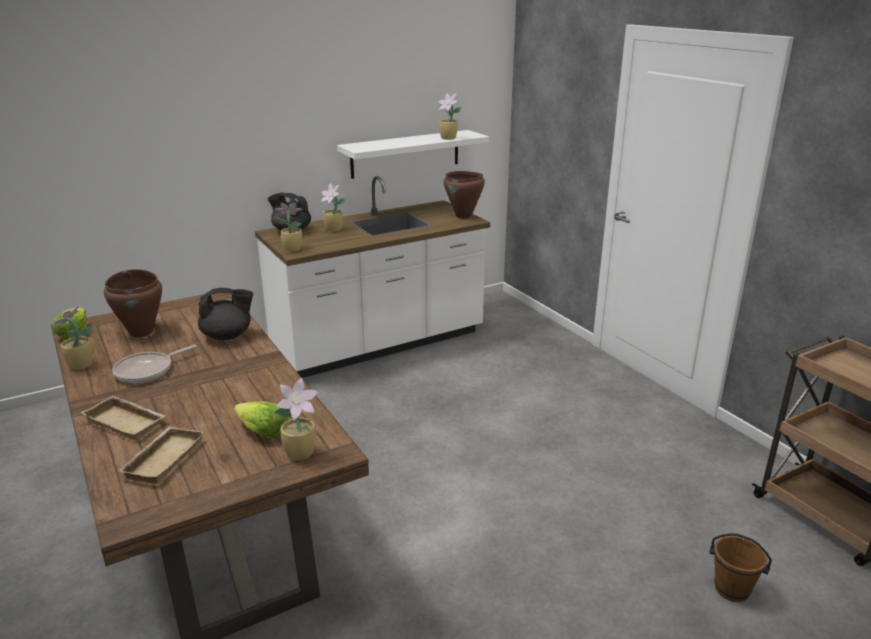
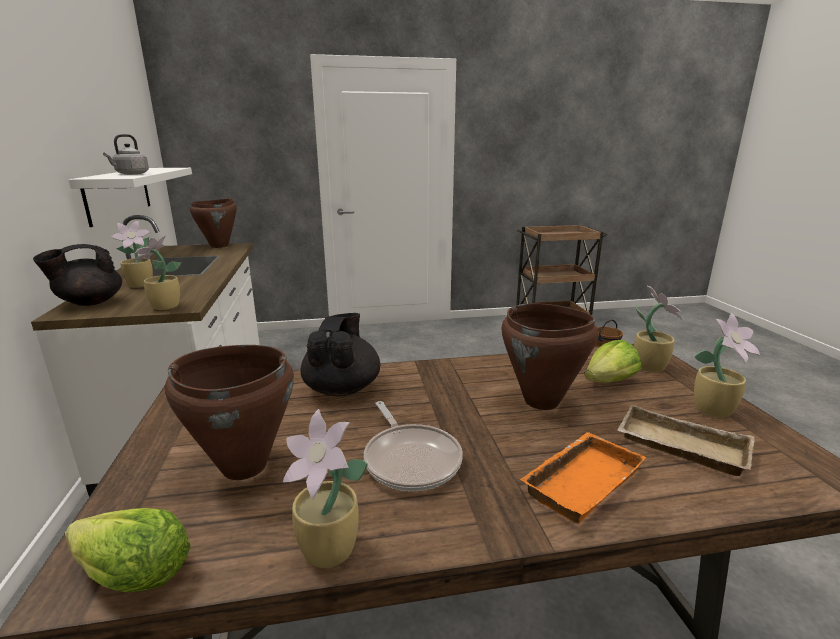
camera: 70 degrees left, 5 degrees down
beige tray [81,395,165,441] -> orange tray [520,432,646,524]
potted plant [438,93,462,140] -> potted plant moved to [694,313,760,418]
none -> grey kettle [103,134,149,175]
none -> brown cooking pot [502,303,598,410]

